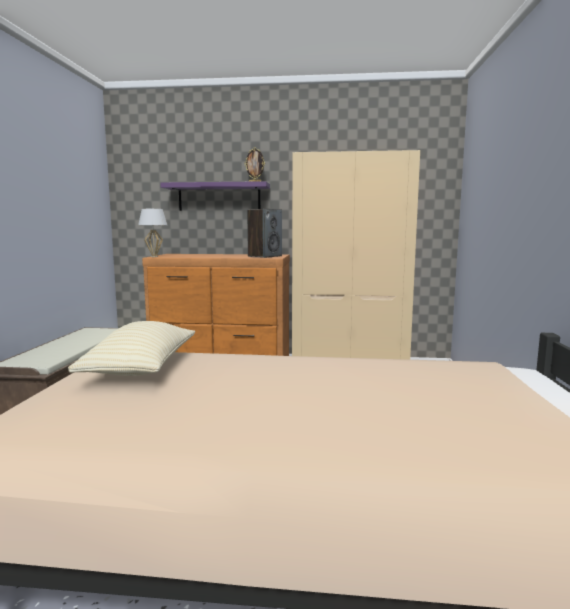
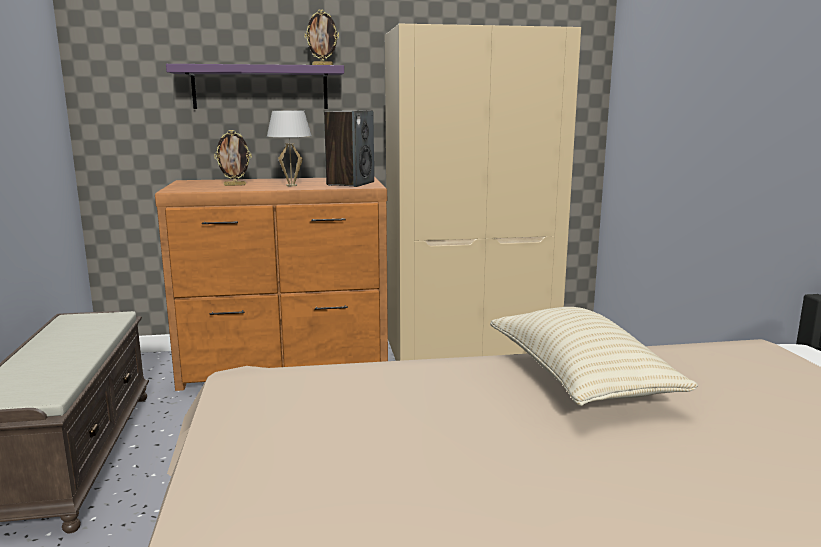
camera: 15 degrees left, 5 degrees up
beige pillow [68,321,195,376] -> beige pillow moved to [490,307,698,406]
white table lamp [138,209,167,257] -> white table lamp moved to [267,110,312,186]
none -> picture frame [214,130,252,186]

